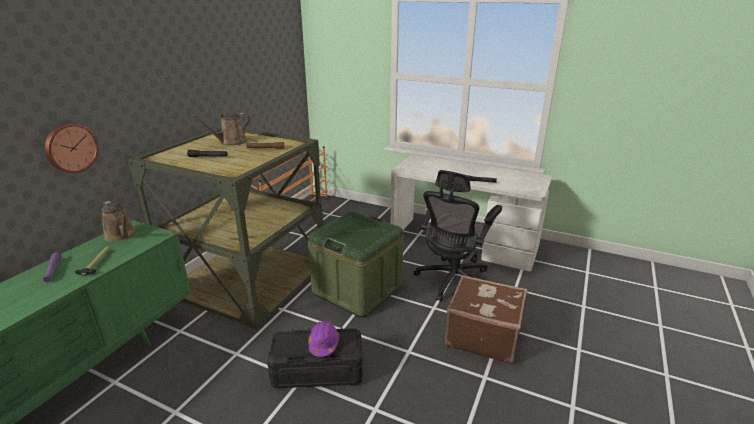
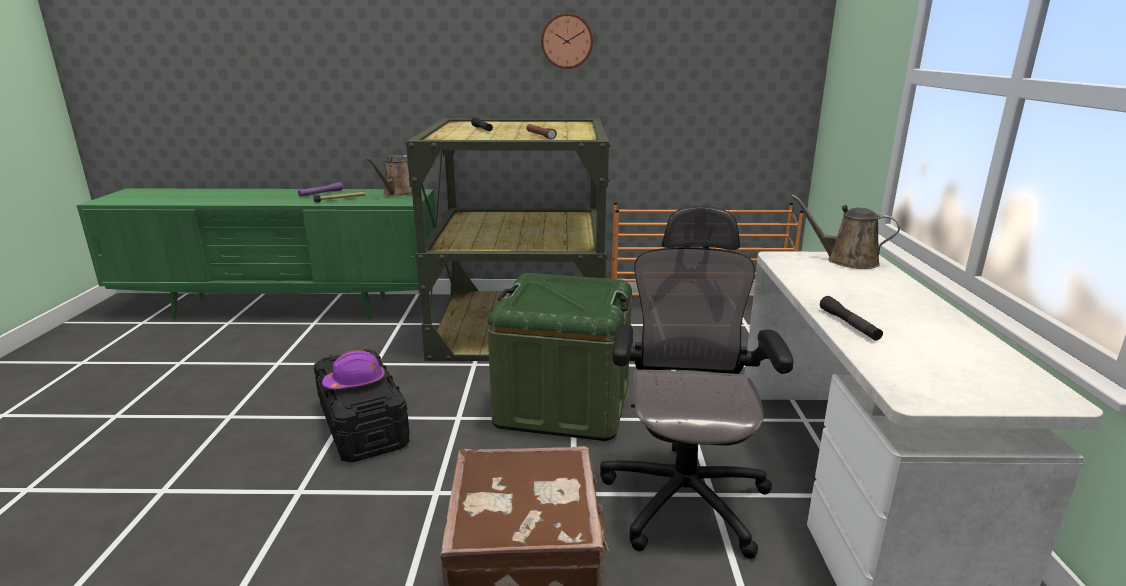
camera: 65 degrees right, 5 degrees down
wall clock [45,123,99,173] -> wall clock moved to [541,13,593,69]
brown watering can [191,112,251,146] -> brown watering can moved to [791,195,900,269]
office chair [413,170,502,302] -> office chair turned 90 degrees clockwise [600,206,793,559]

